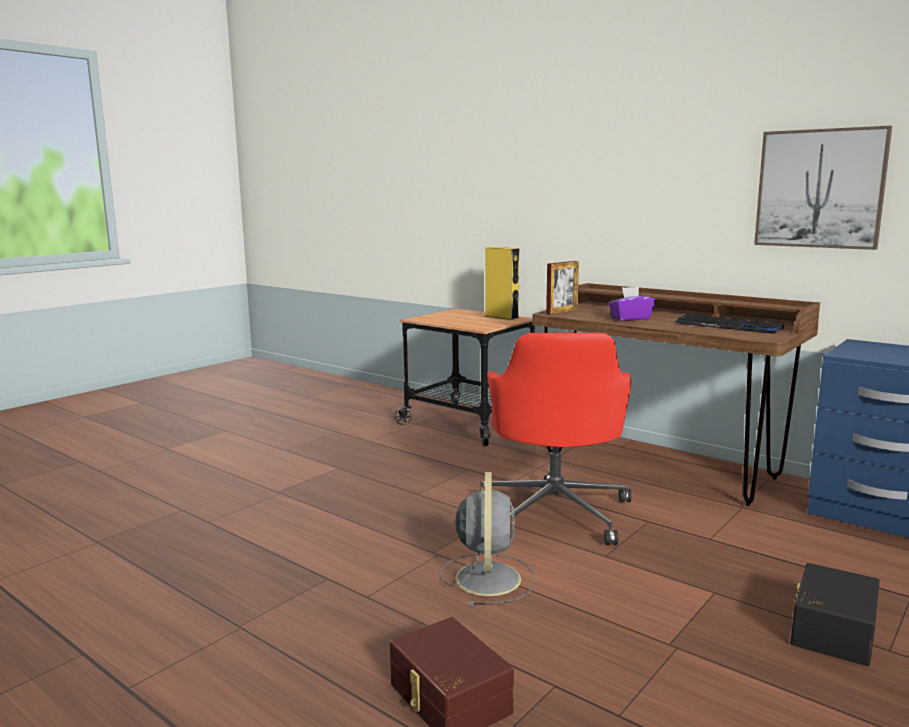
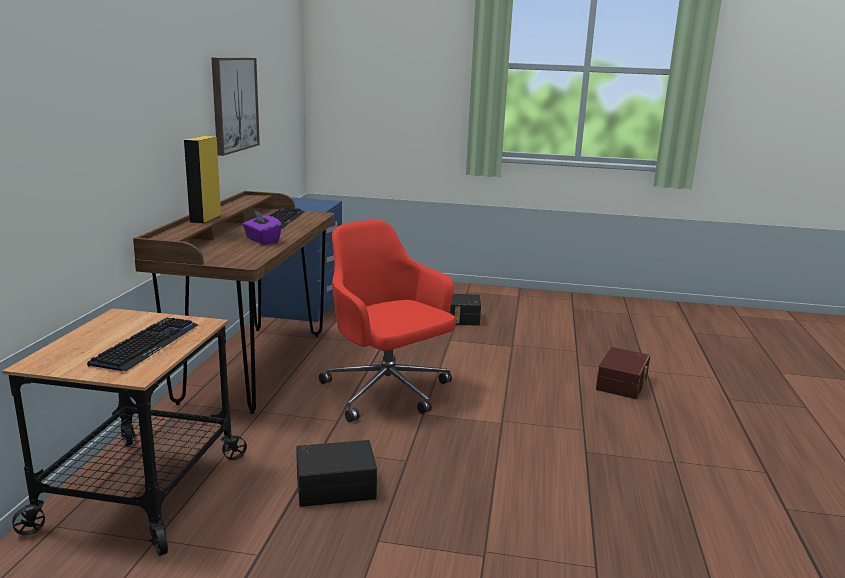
camera: 120 degrees left, 5 degrees up
grey fan [441,472,535,606] -> none
red office chair [484,333,631,545] -> red office chair turned 105 degrees counterclockwise [319,220,456,422]
yellow speaker [485,247,519,320] -> yellow speaker moved to [184,136,222,224]
picture frame [546,261,579,315] -> none
none -> keyboard [87,318,198,371]
none -> black storage box [296,440,377,507]

